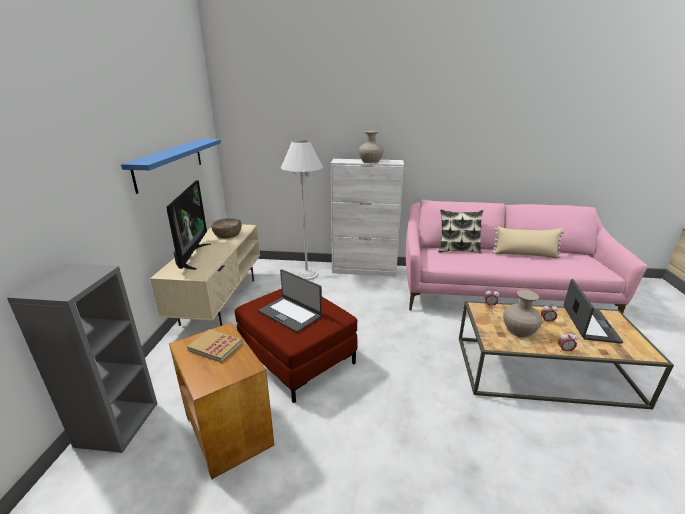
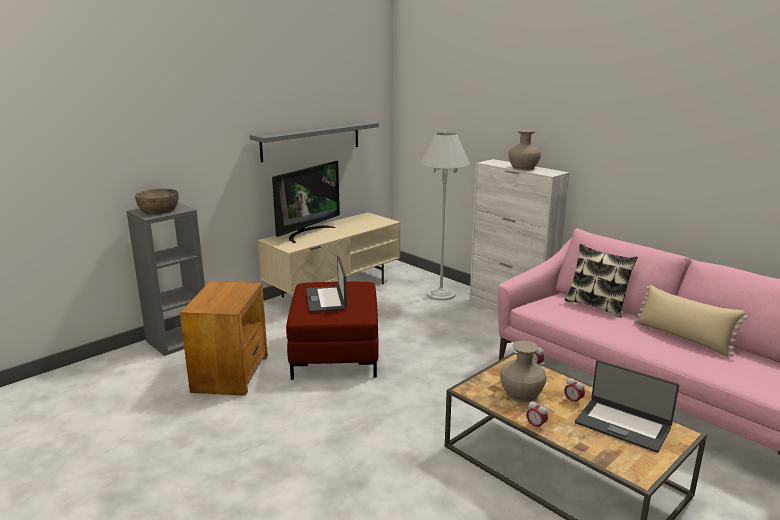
camera: 40 degrees right, 5 degrees down
blue shelf [121,139,221,194] -> grey shelf [250,121,379,162]
book [187,329,243,363] -> none
brown bowl [211,218,242,239] -> brown bowl moved to [135,189,179,214]
laptop [563,279,623,344] -> laptop turned 75 degrees clockwise [575,360,679,453]

